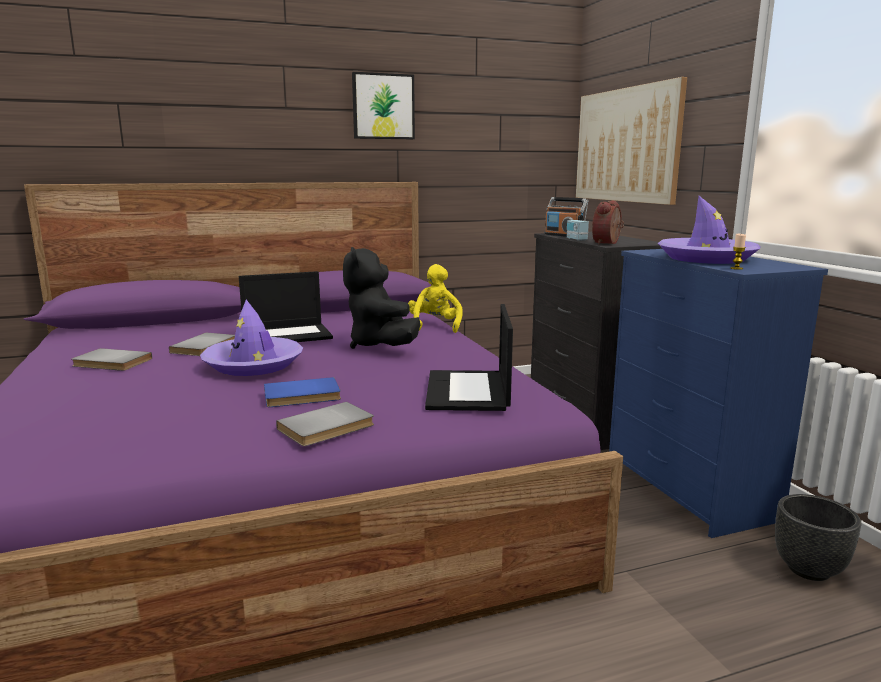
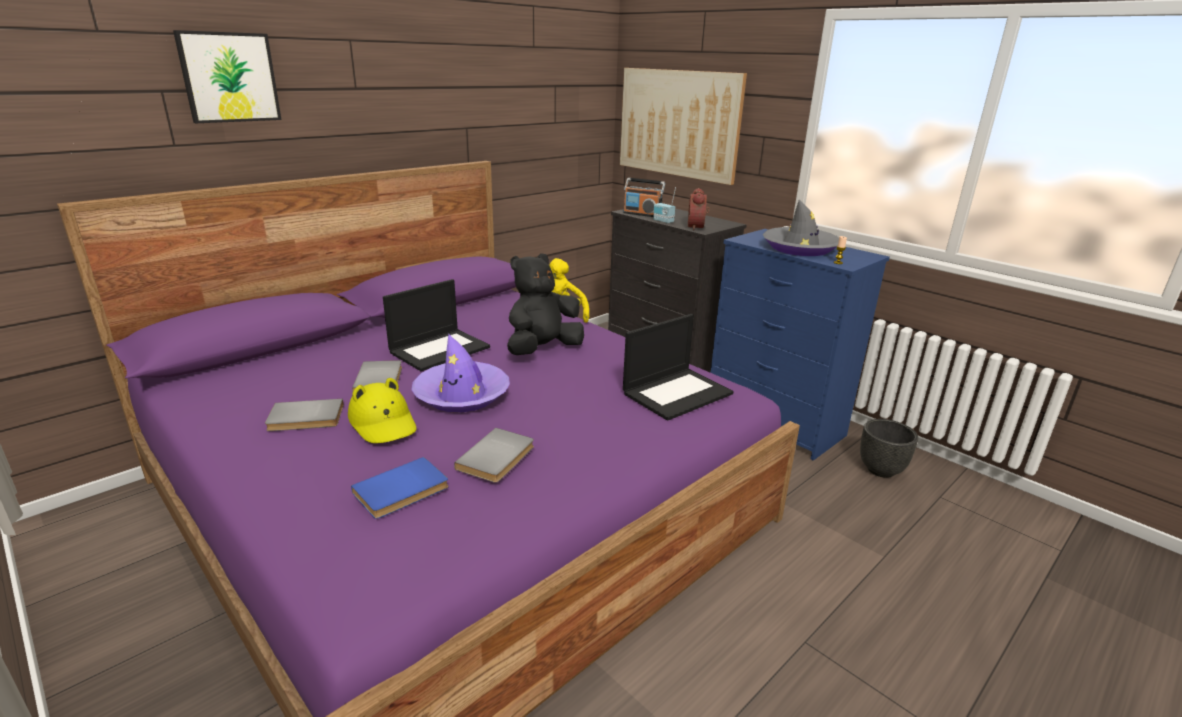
camera: 25 degrees left, 10 degrees up
blue book [264,377,341,407] -> blue book moved to [351,457,449,519]
grey book [276,402,374,446] -> grey book moved to [454,428,534,483]
black plush toy [343,247,420,349] -> black plush toy turned 90 degrees clockwise [507,253,584,355]
picture [352,72,415,139] -> picture moved to [173,30,282,123]
laptop [425,304,513,411] -> laptop turned 105 degrees counterclockwise [623,314,733,421]
purple hat [658,196,761,264] -> grey hat [762,200,839,256]
none -> yellow hat [348,378,416,443]

